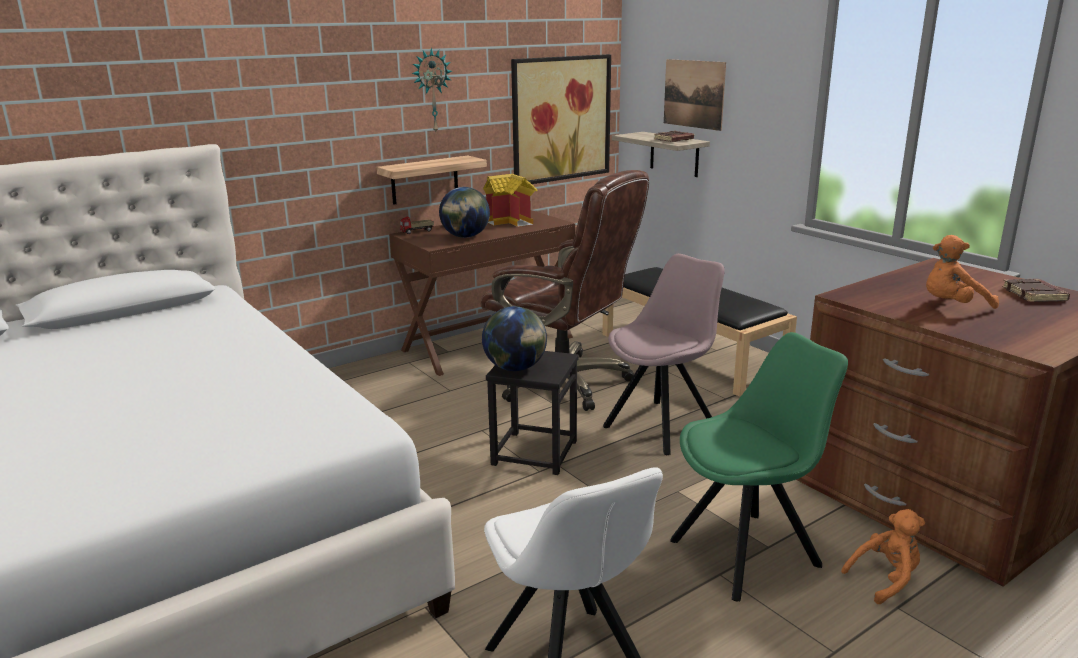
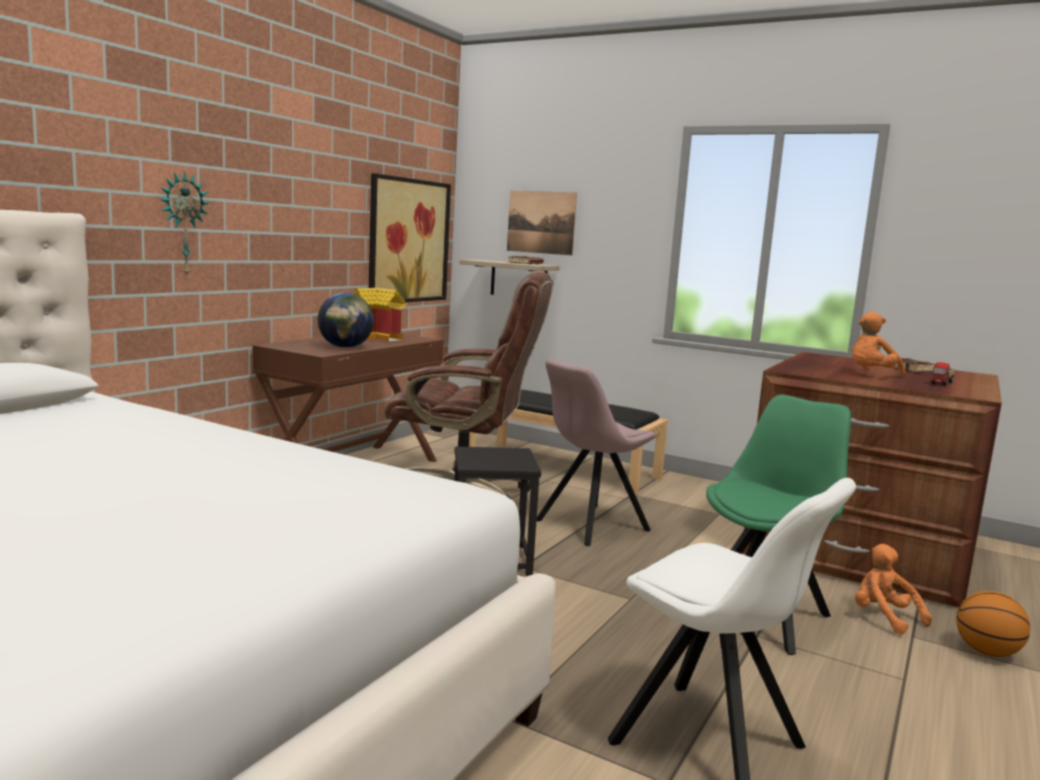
camera: 25 degrees left, 10 degrees down
shelf [376,156,487,205] -> none
toy truck [400,217,434,234] -> toy truck moved to [931,362,955,386]
wall clock [412,48,452,132] -> wall clock moved to [159,171,209,278]
globe [482,306,547,371] -> none
pink chair [603,254,725,455] -> pink chair turned 150 degrees counterclockwise [536,359,656,546]
orange plush toy [841,509,925,604] -> orange plush toy turned 75 degrees counterclockwise [855,544,932,634]
none -> basketball [956,591,1030,657]

